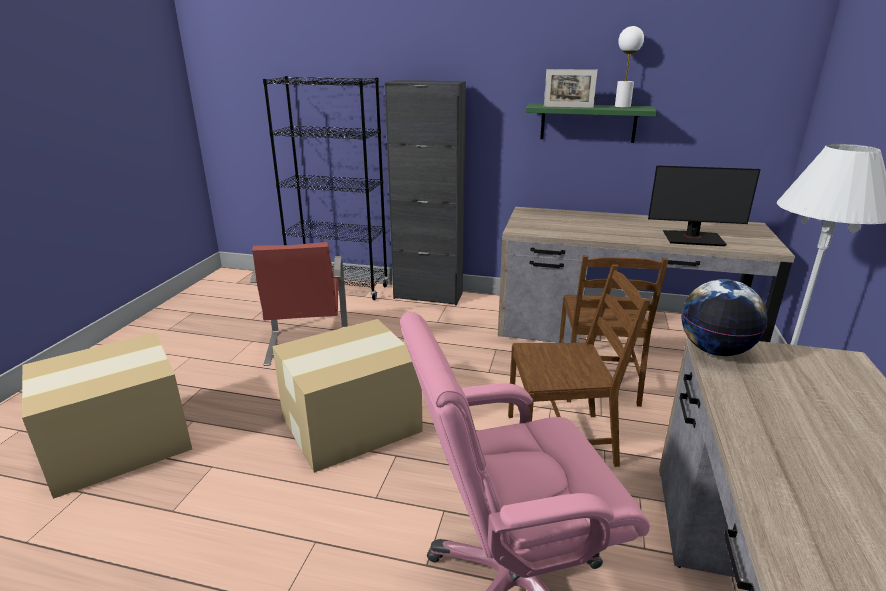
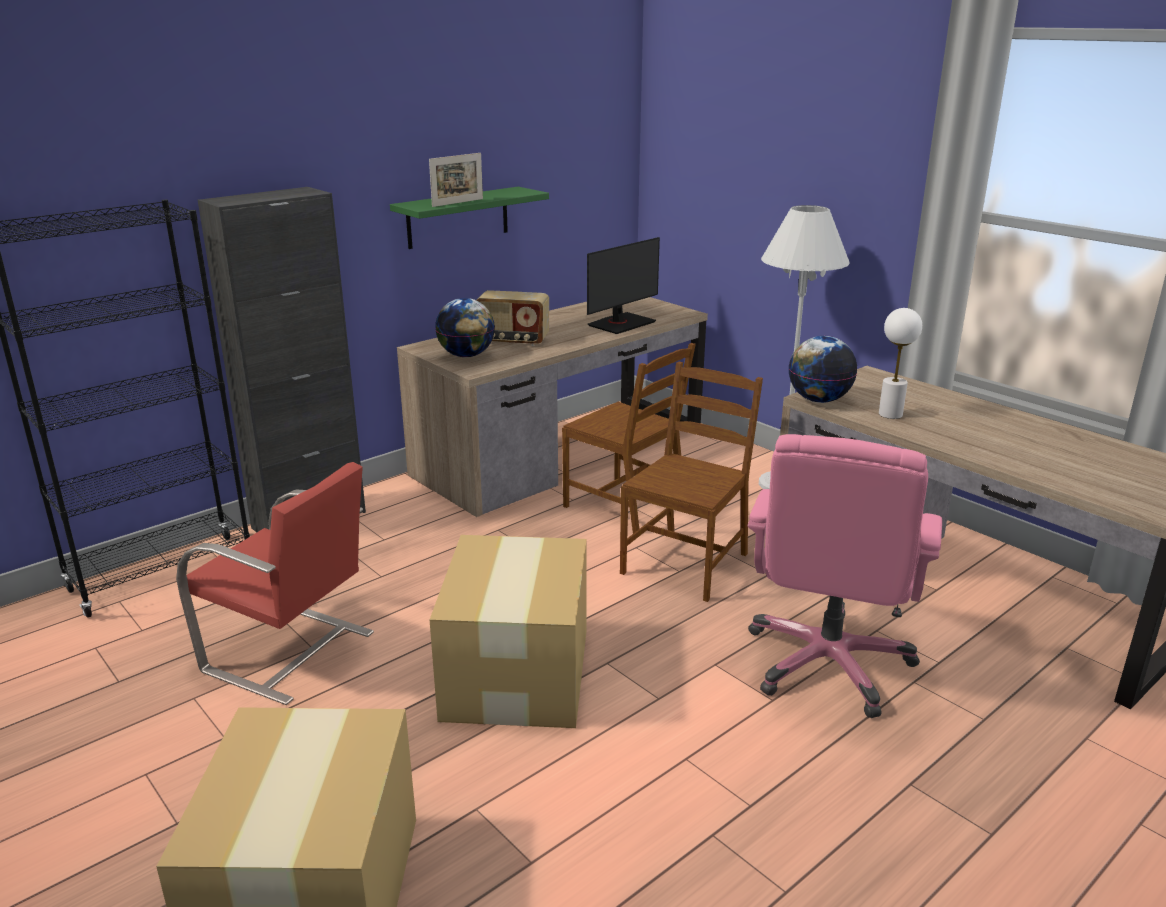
camera: 55 degrees left, 0 degrees up
white table lamp [615,26,644,108] -> white table lamp moved to [879,308,922,419]
none -> globe [435,298,495,357]
none -> radio [476,290,549,346]

